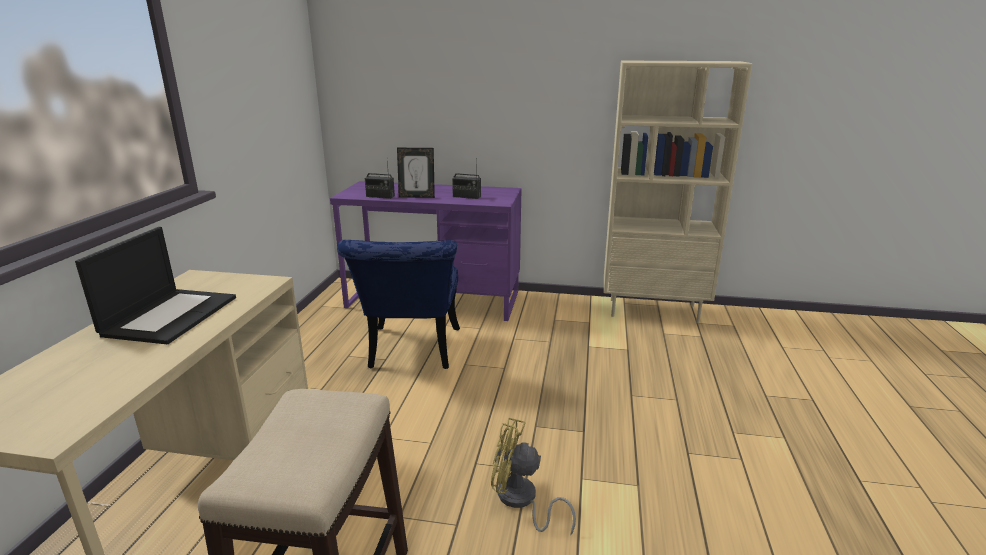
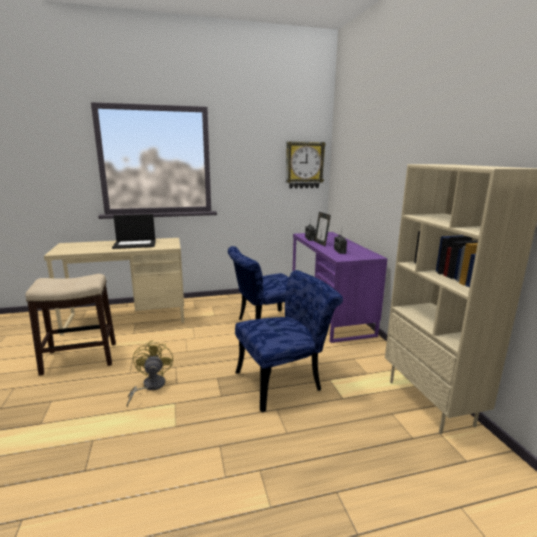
camera: 65 degrees right, 5 degrees down
none -> blue chair [235,270,343,413]
none -> wall clock [286,141,326,189]

